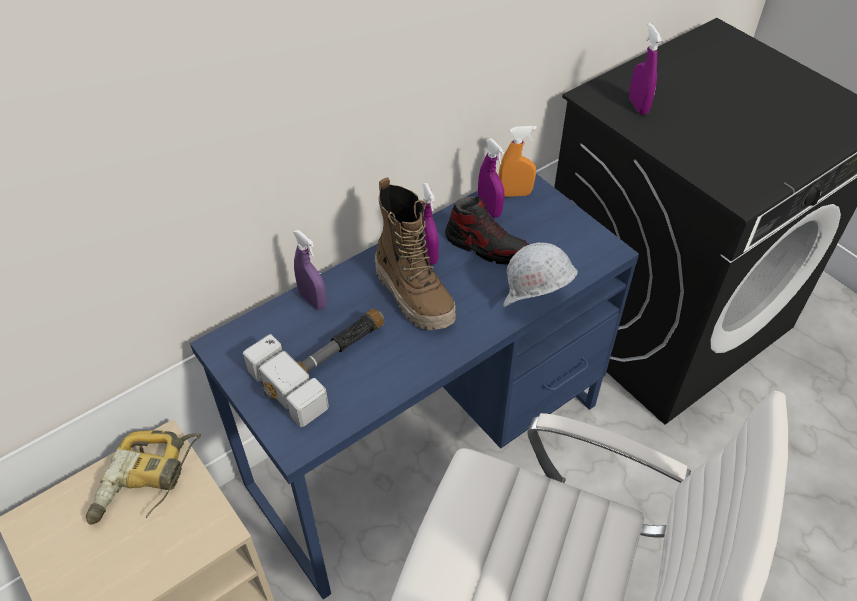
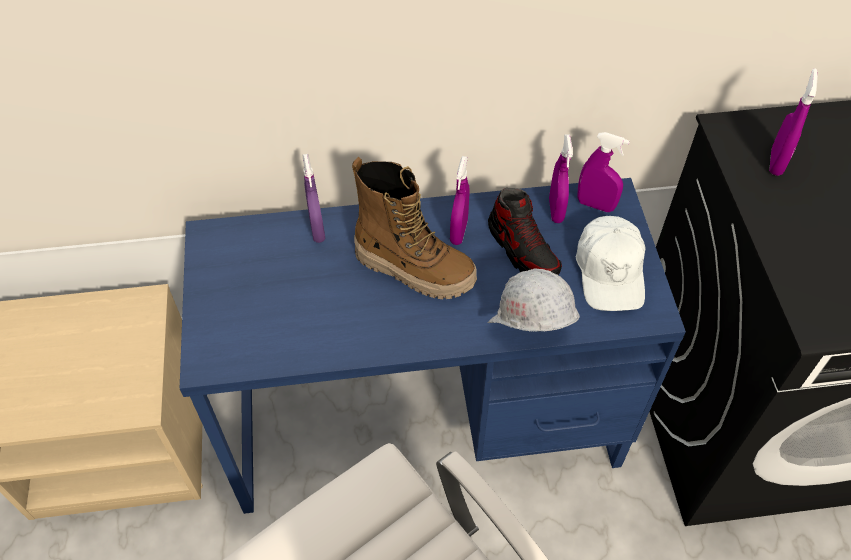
camera: 30 degrees right, 5 degrees up
power drill [86,430,201,525] -> none
hammer [243,309,384,427] -> none
boot [375,177,456,330] -> boot turned 60 degrees counterclockwise [352,157,477,299]
orange spray bottle [498,126,537,197] -> purple spray bottle [578,132,630,212]
none -> white cap [576,216,645,311]

